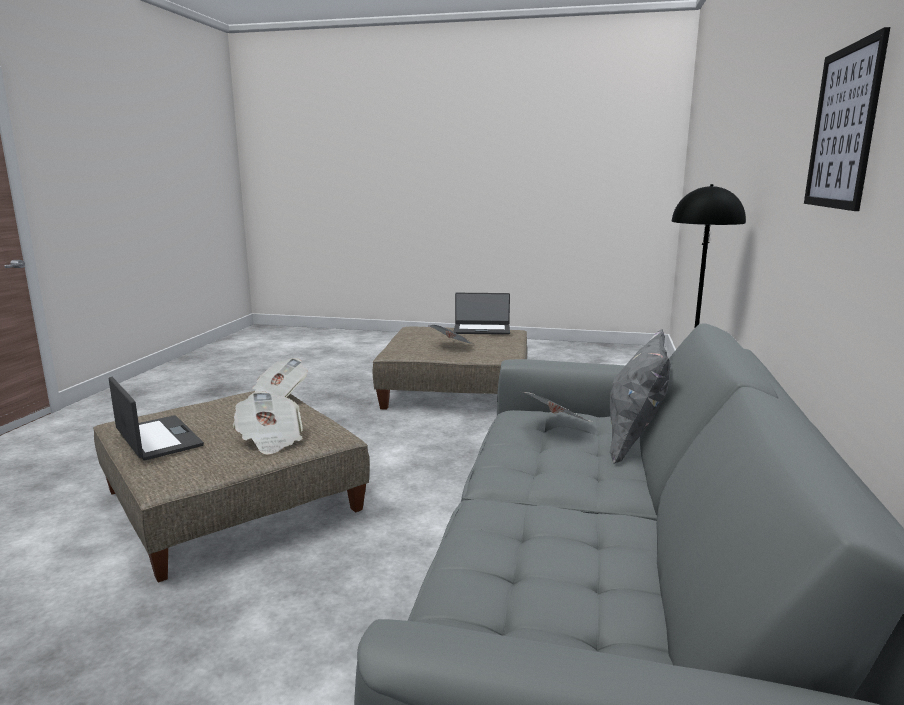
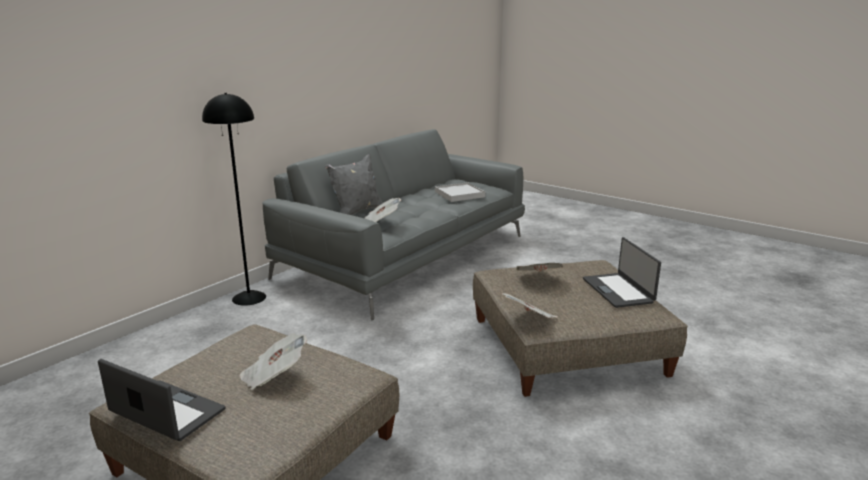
camera: 155 degrees left, 5 degrees up
picture [804,27,890,211] -> none
none -> white tray [435,182,485,202]

